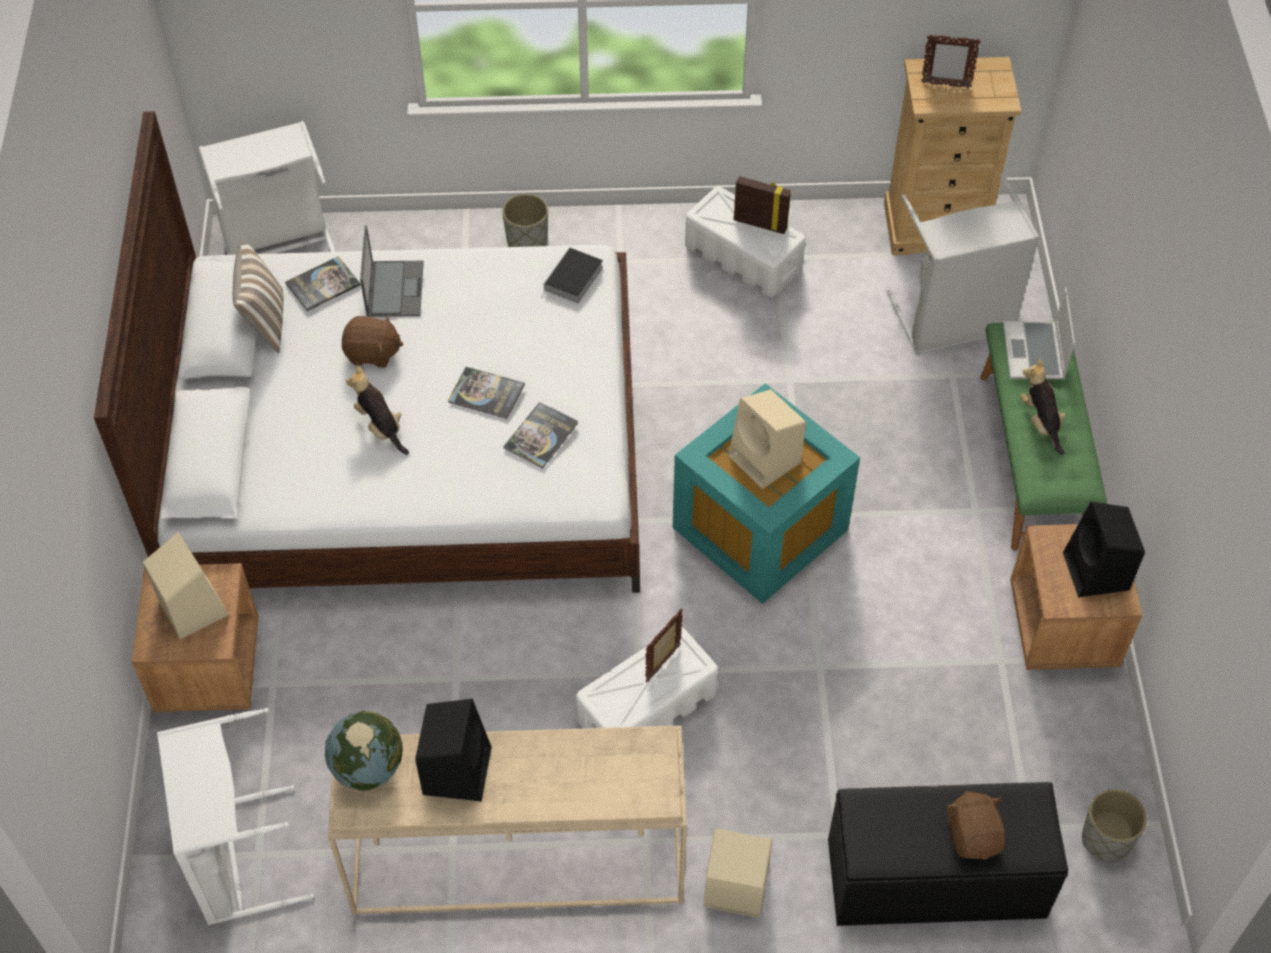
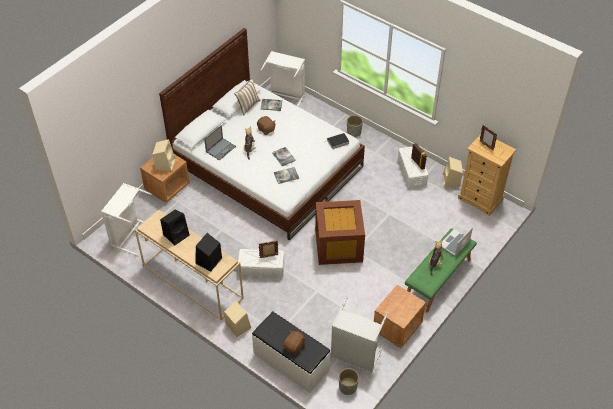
camera: 40 degrees right, 5 degrees down
globe [325,711,403,791] -> none
laptop [360,225,424,317] -> laptop moved to [204,125,236,161]
turquoise storage box [673,383,860,604] -> brown storage box [315,200,365,265]
beige speaker [728,389,806,489] -> beige speaker moved to [442,157,463,187]
black bench [828,782,1068,926] -> white bench [252,311,331,393]
grey laundry basket [886,174,1039,355] -> grey laundry basket moved to [331,297,388,373]
black speaker [1063,502,1145,597] -> black speaker moved to [195,233,222,271]

